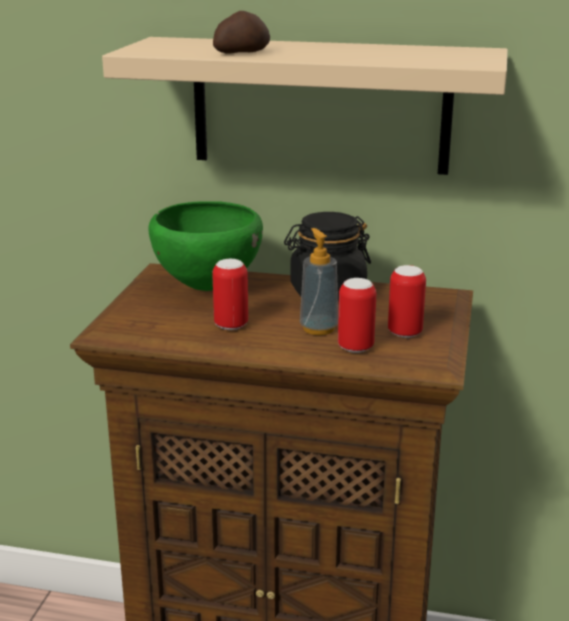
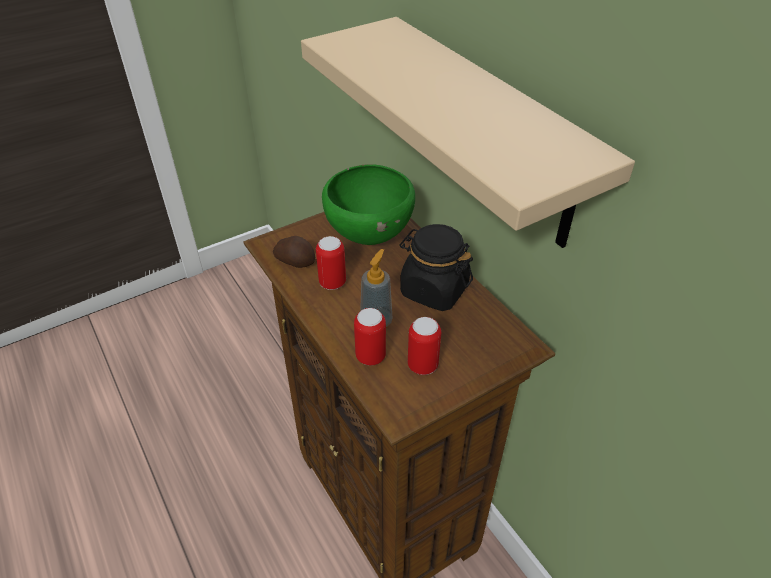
camera: 45 degrees right, 20 degrees up
potato [213,11,270,54] -> potato moved to [273,236,315,268]

